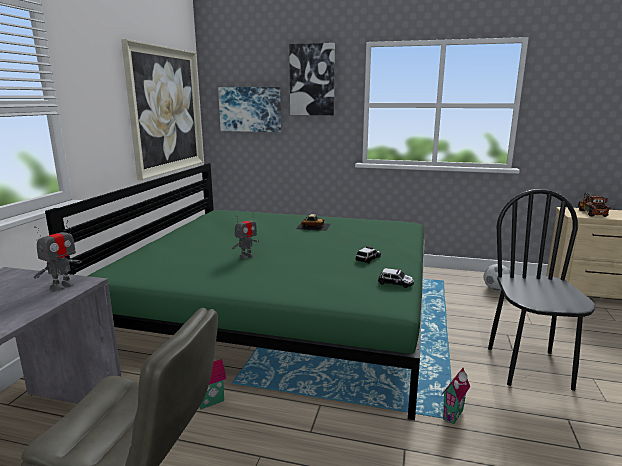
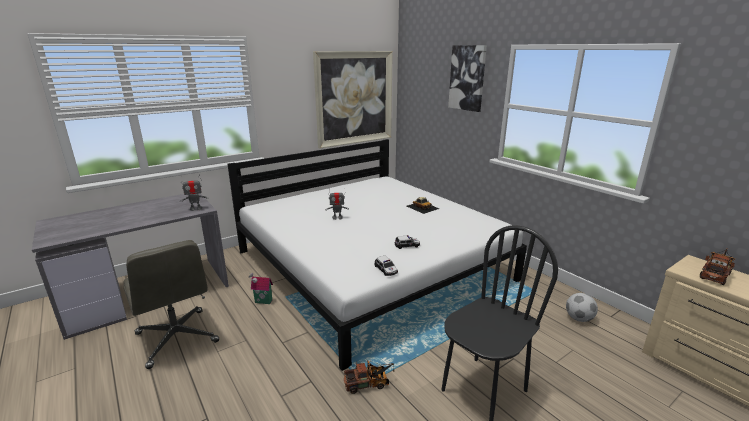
camera: 40 degrees right, 5 degrees up
green bed [45,163,425,420] -> white bed [227,139,527,371]
picture [218,87,281,132] -> none
toy house [441,368,470,424] -> toy truck [344,360,395,394]

